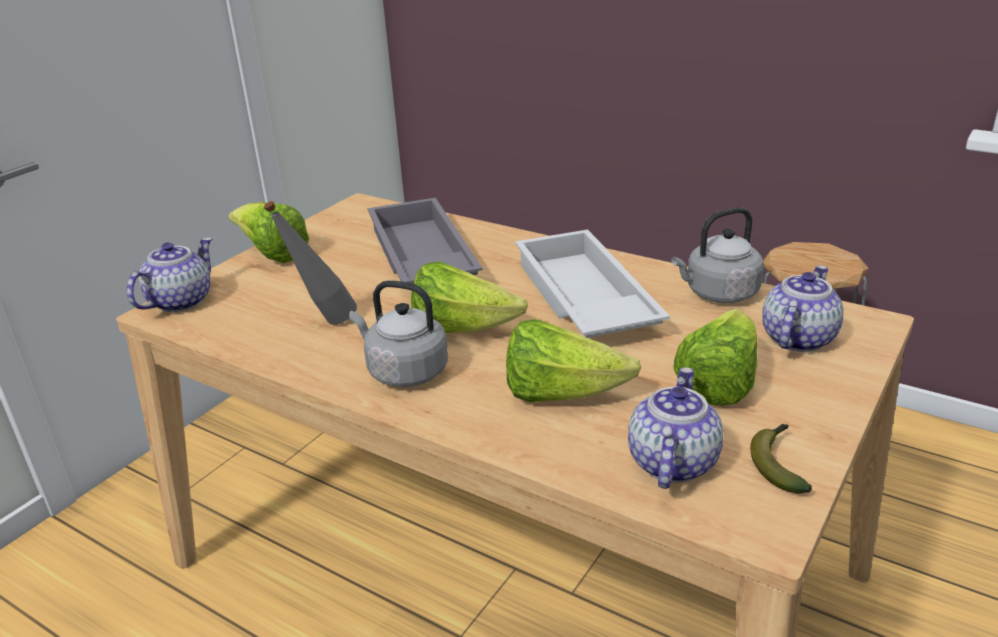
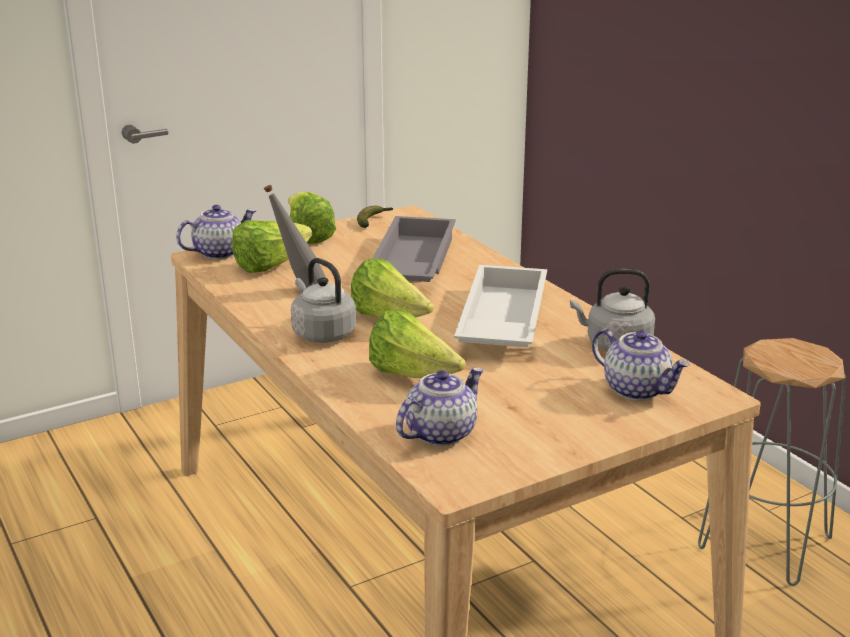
camera: 25 degrees right, 5 degrees down
lettuce [673,309,758,406] -> lettuce moved to [232,220,312,273]
banana [750,424,812,494] -> banana moved to [357,206,393,228]
teapot [762,266,844,352] -> teapot turned 75 degrees clockwise [592,328,690,401]

